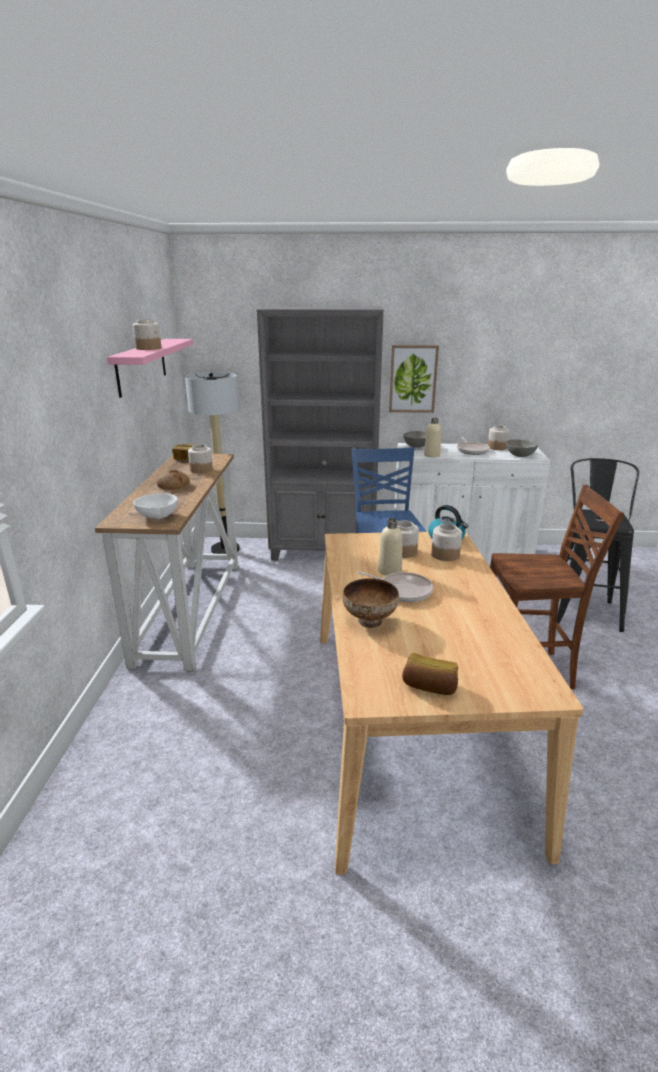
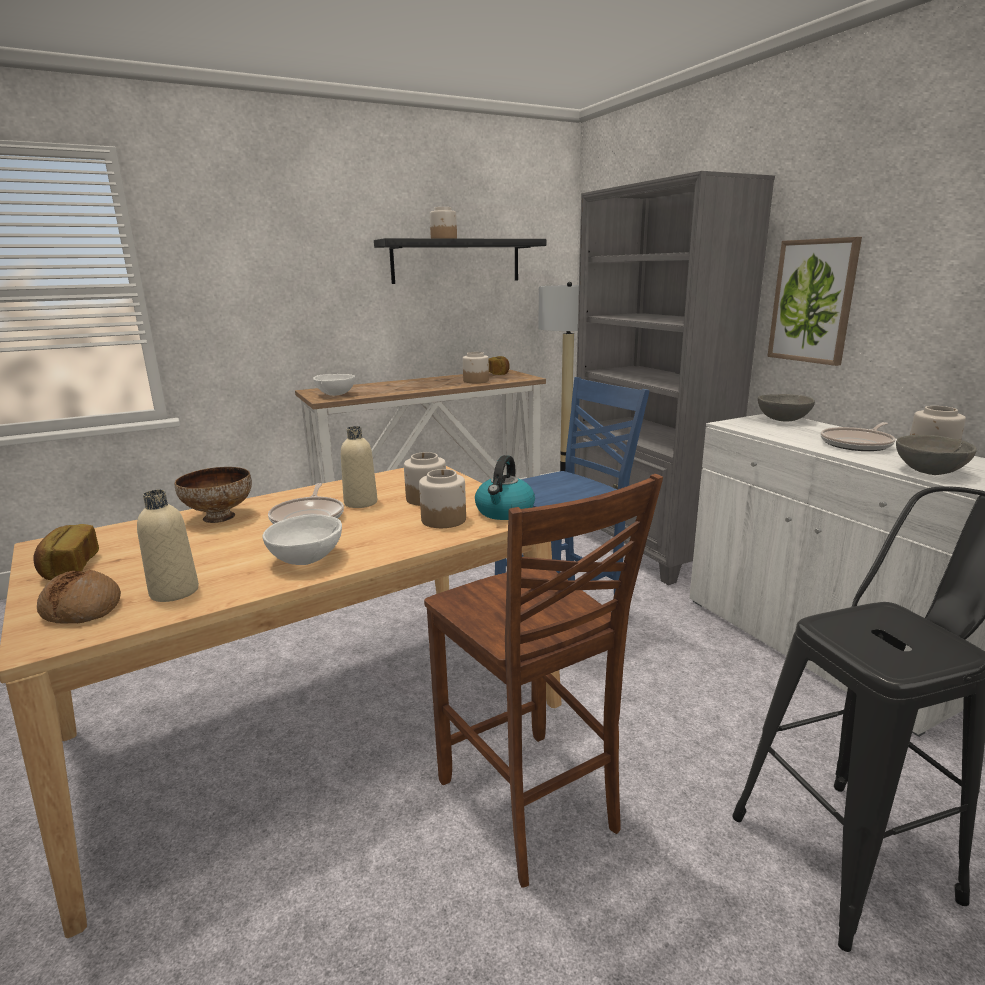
camera: 60 degrees right, 5 degrees down
pink shelf [107,339,193,398] -> black shelf [374,238,546,284]
bread [157,469,190,490] -> bread moved to [37,570,121,623]
beige bottle [424,418,441,458] -> beige bottle moved to [137,490,199,602]
none -> white bowl [262,514,342,565]

